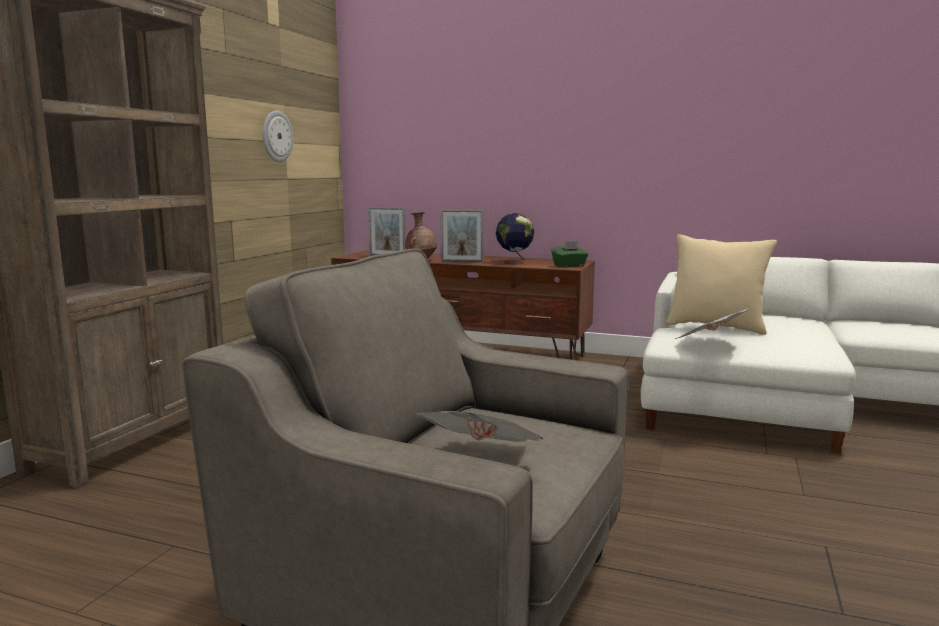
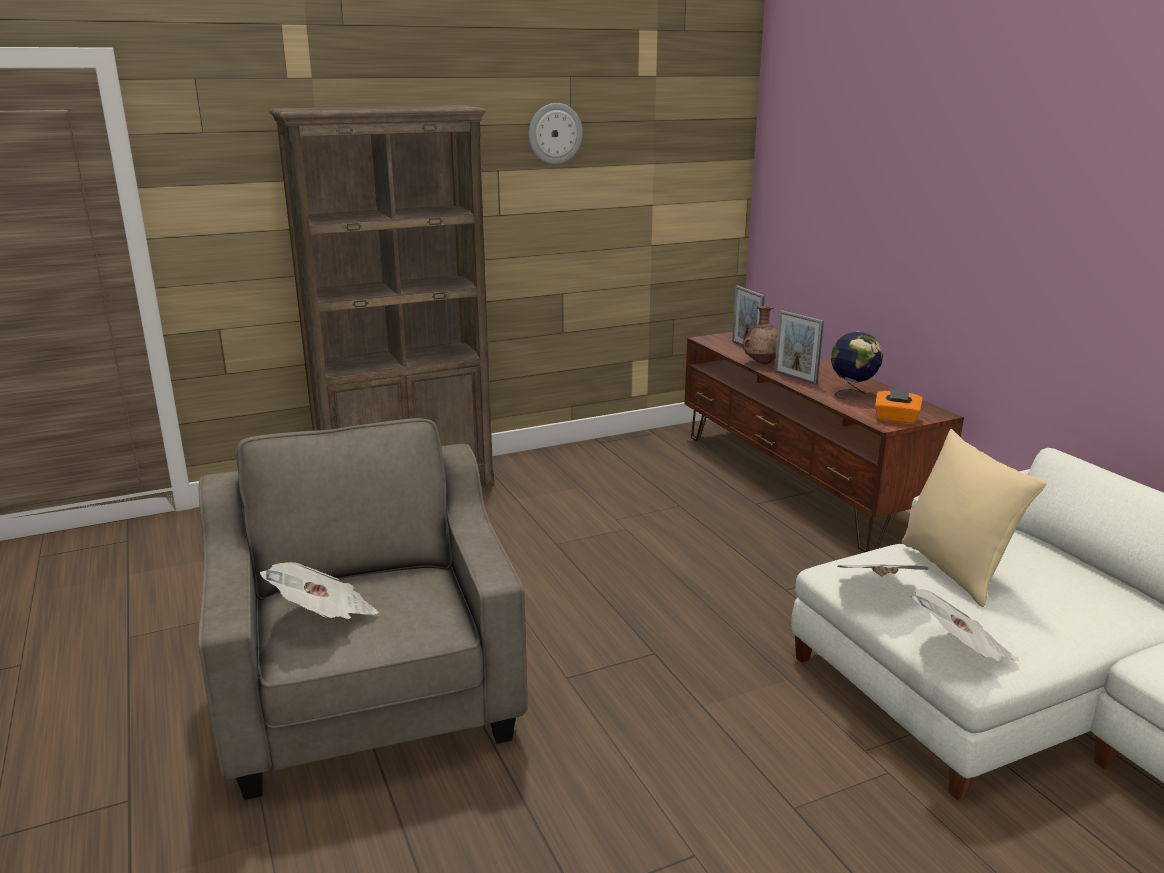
camera: 45 degrees right, 10 degrees up
wall clock [263,111,293,162] -> wall clock moved to [529,103,583,164]
green tissue box [551,241,588,267] -> orange tissue box [875,388,923,425]
none -> newspaper [911,589,1019,662]

